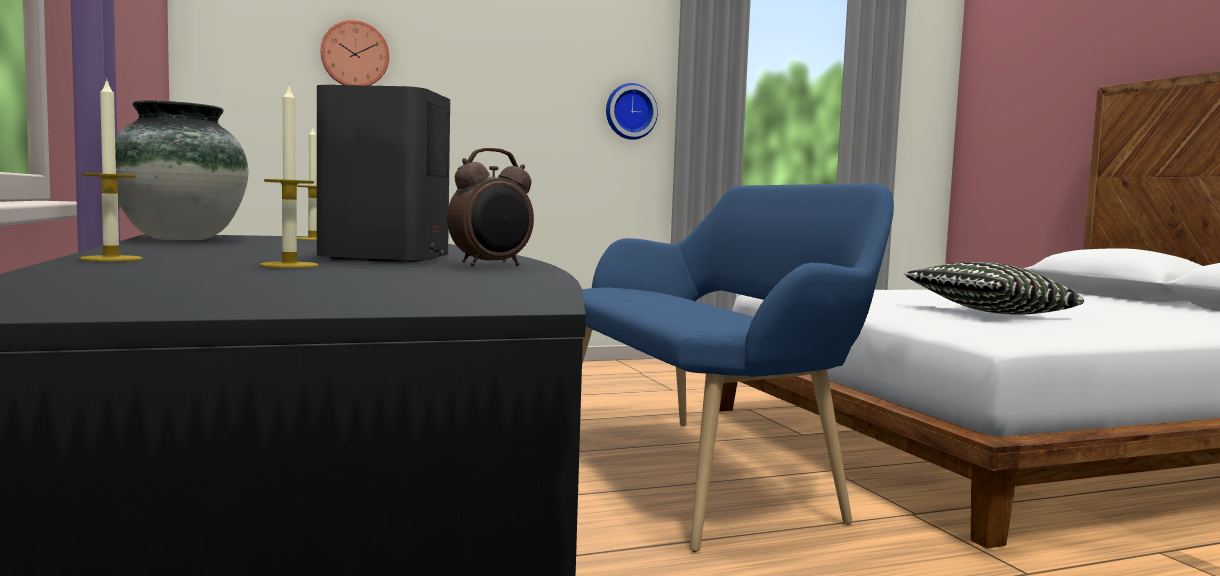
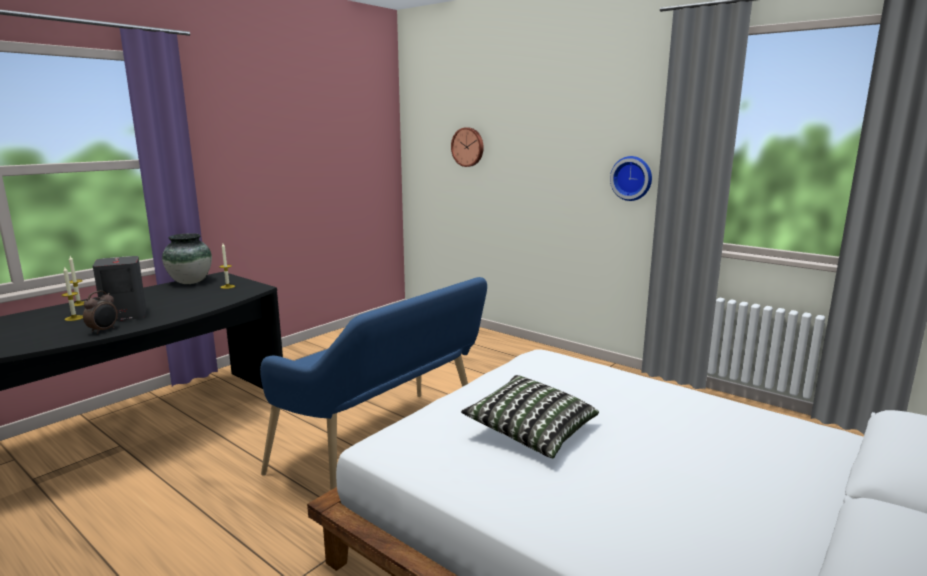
camera: 60 degrees right, 10 degrees up
alarm clock [447,148,534,266] -> alarm clock turned 90 degrees counterclockwise [83,291,117,334]

